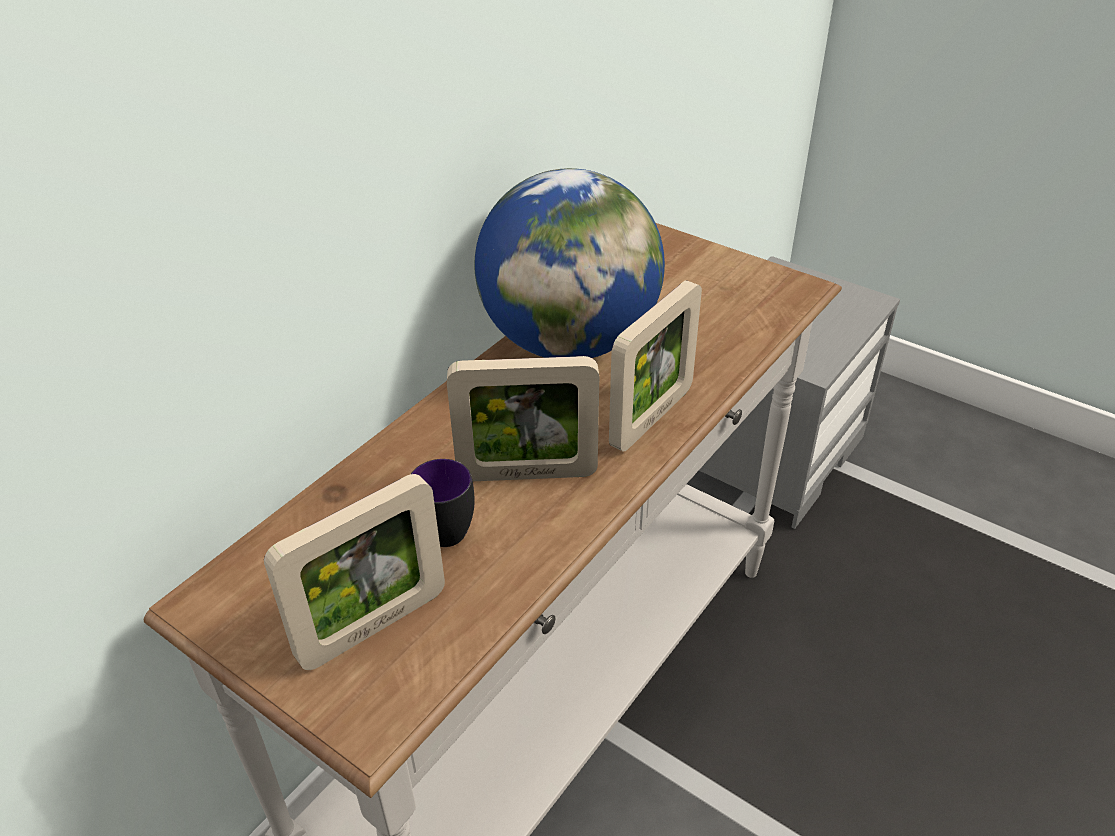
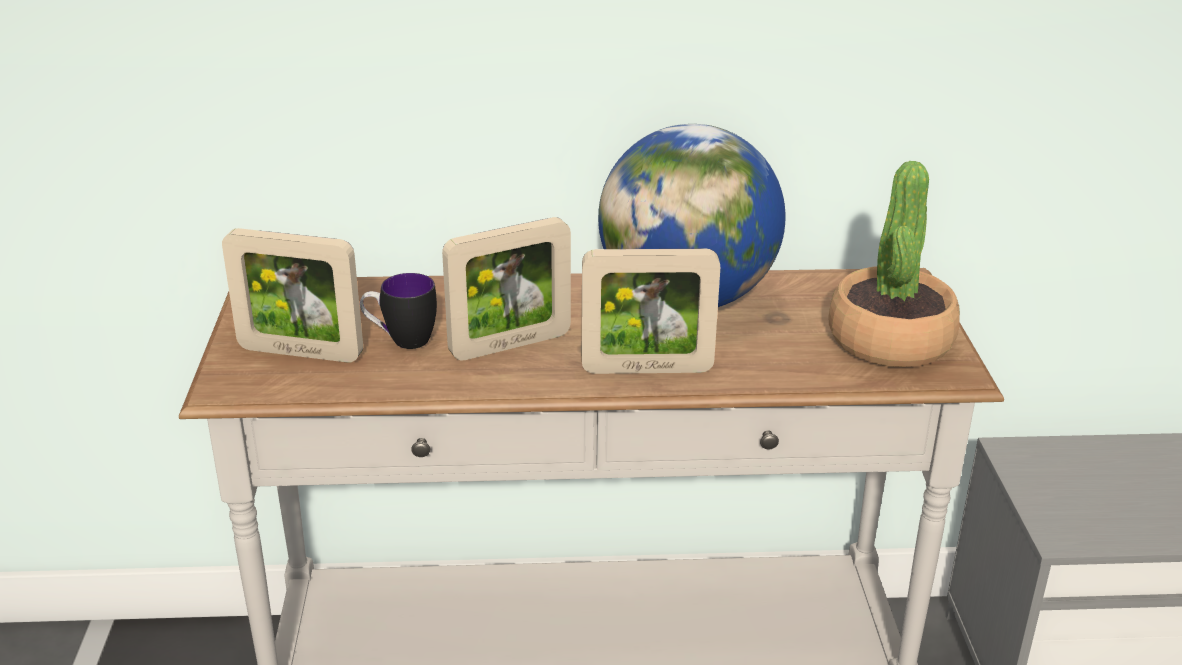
camera: 50 degrees right, 10 degrees down
picture frame [447,356,599,481] -> picture frame turned 75 degrees counterclockwise [442,217,571,361]
none -> potted plant [828,161,960,367]

